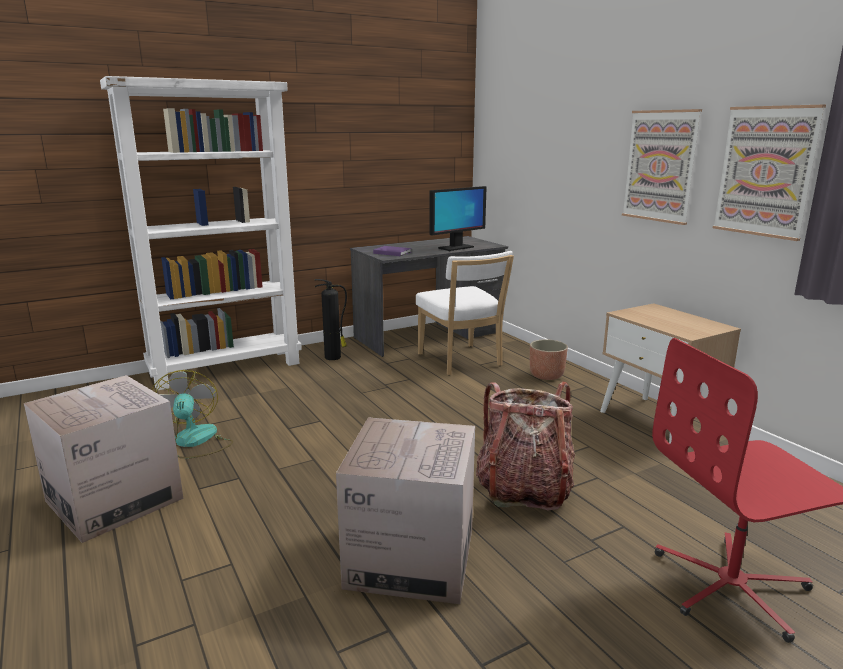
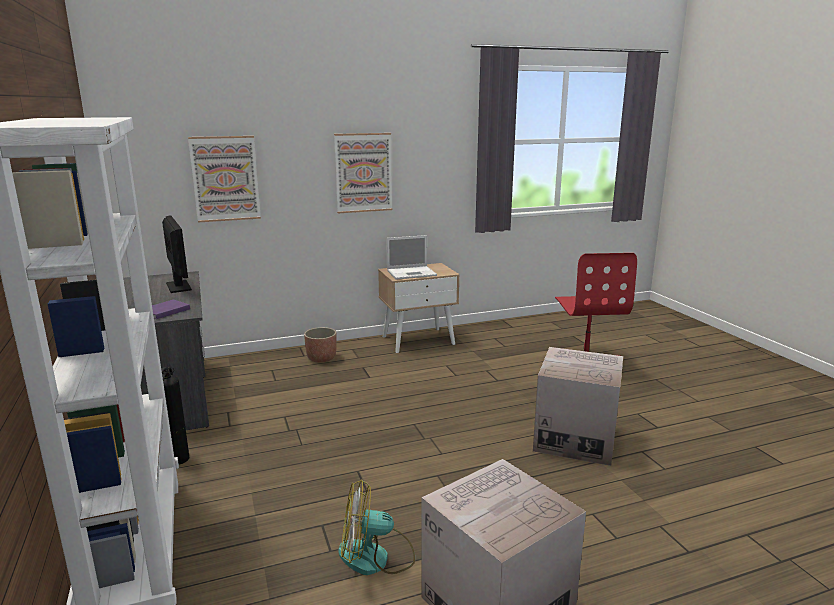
camera: 80 degrees left, 0 degrees up
white chair [416,251,514,375] -> none
backpack [476,381,575,510] -> none
picture [713,105,826,241] -> picture moved to [188,136,261,223]
none -> laptop [386,235,437,279]

